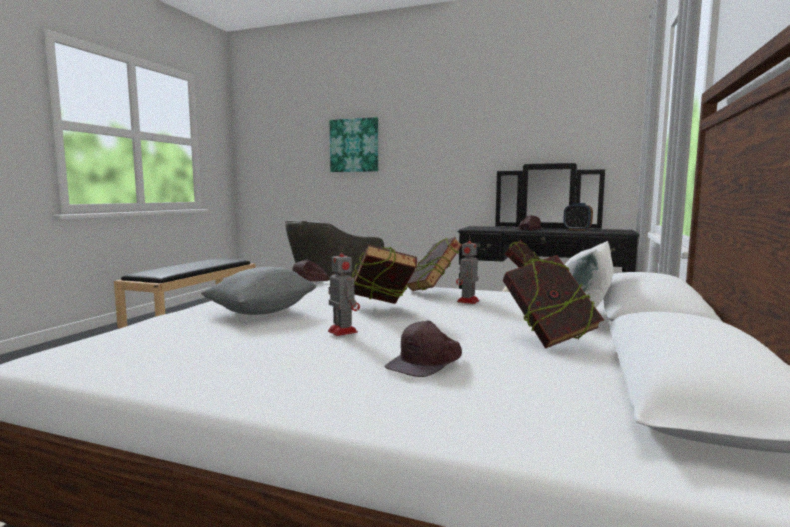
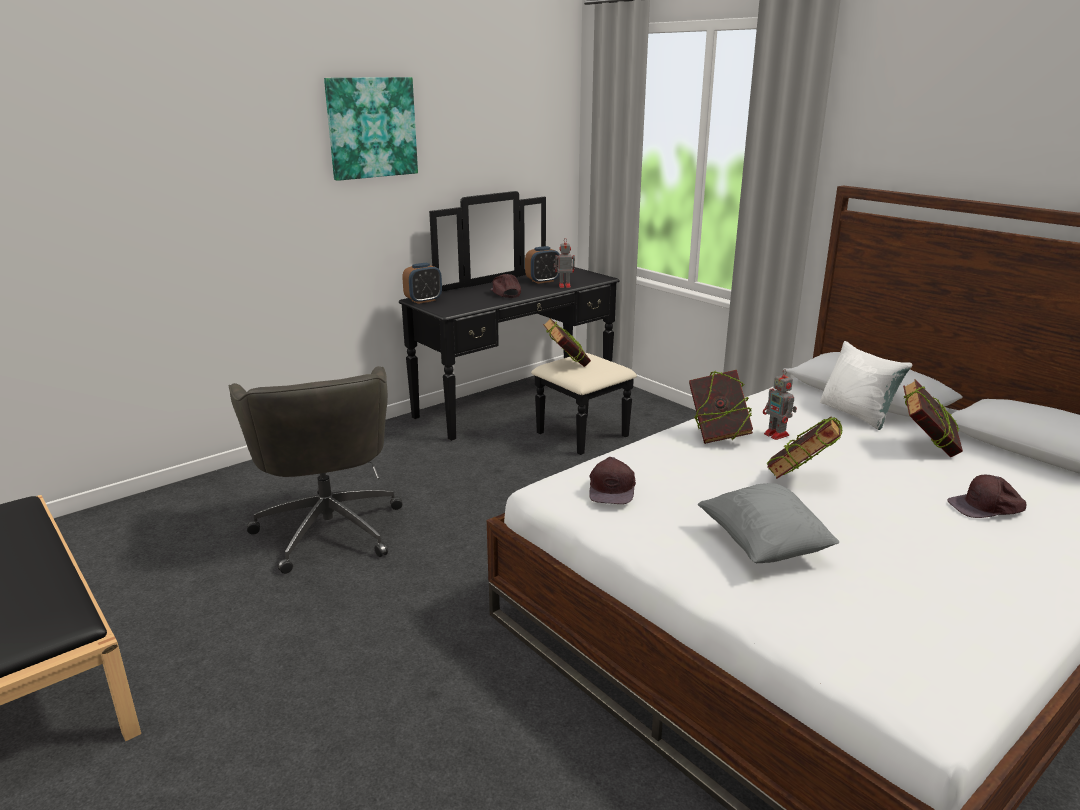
camera: 60 degrees left, 15 degrees up
toy robot [328,247,360,336] -> toy robot moved to [554,239,575,288]
picture [330,117,378,172] -> picture moved to [324,77,418,181]
brown cap [385,320,462,377] -> brown cap turned 105 degrees clockwise [947,475,1026,518]
none -> alarm clock [402,263,442,304]

